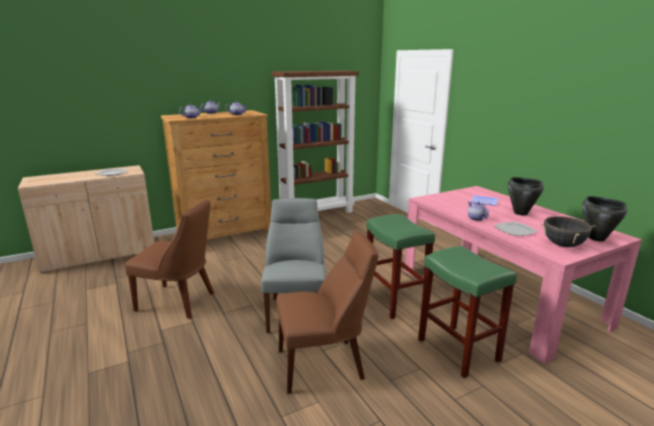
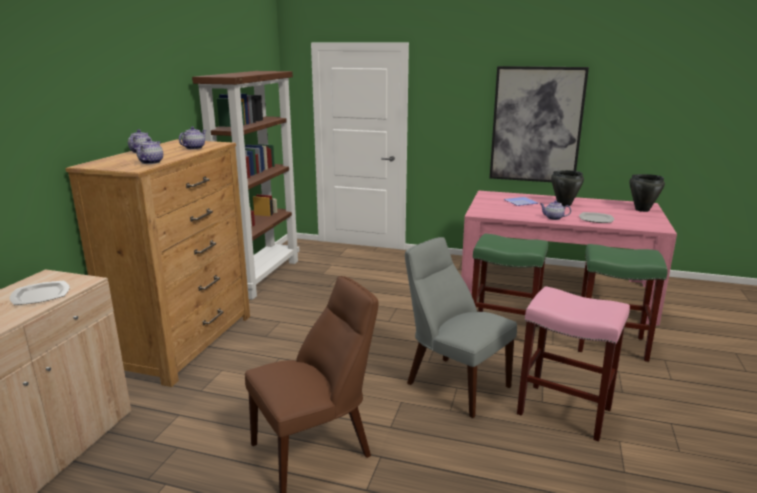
camera: 45 degrees left, 0 degrees up
brown chair [277,232,378,394] -> pink stool [517,286,630,442]
black cooking pot [540,215,596,247] -> none
none -> picture [490,66,589,182]

